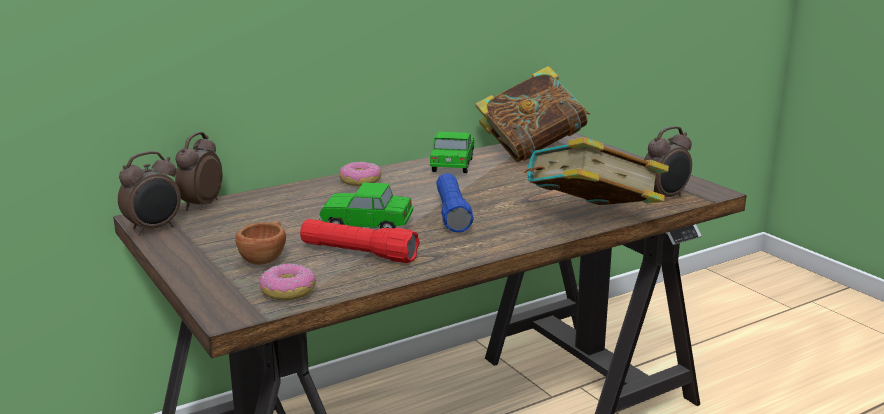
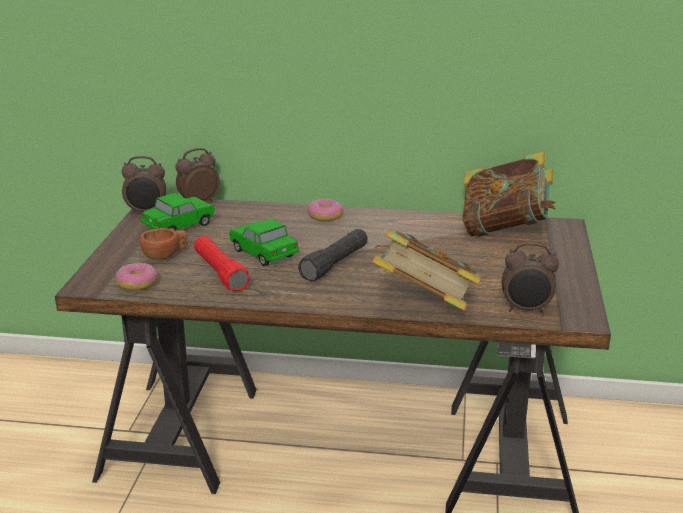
camera: 40 degrees right, 5 degrees up
toy car [430,132,474,173] -> toy car moved to [141,193,216,231]
blue flashlight [436,173,474,232] -> black flashlight [298,229,368,281]

